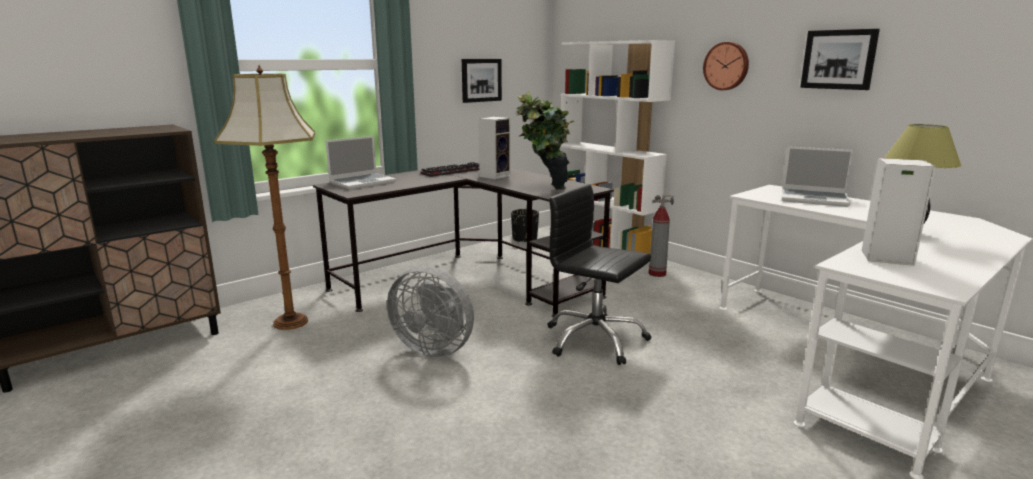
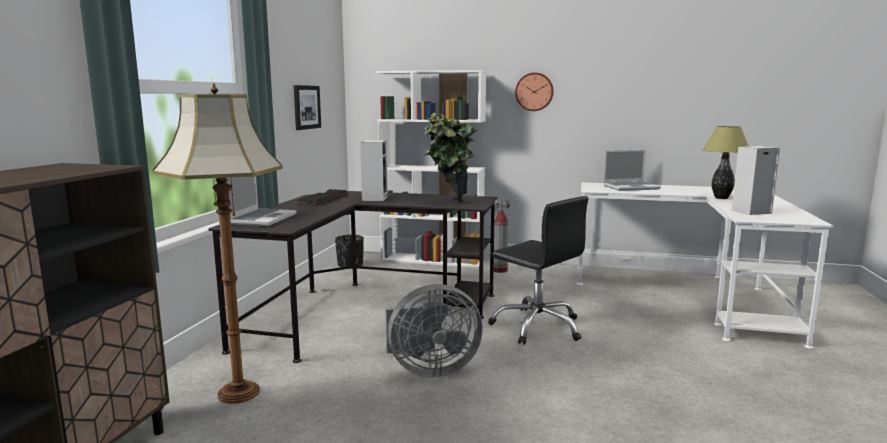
camera: 35 degrees left, 5 degrees down
black office chair [548,184,651,365] -> black office chair turned 135 degrees counterclockwise [488,196,589,345]
picture [800,29,880,90] -> none

